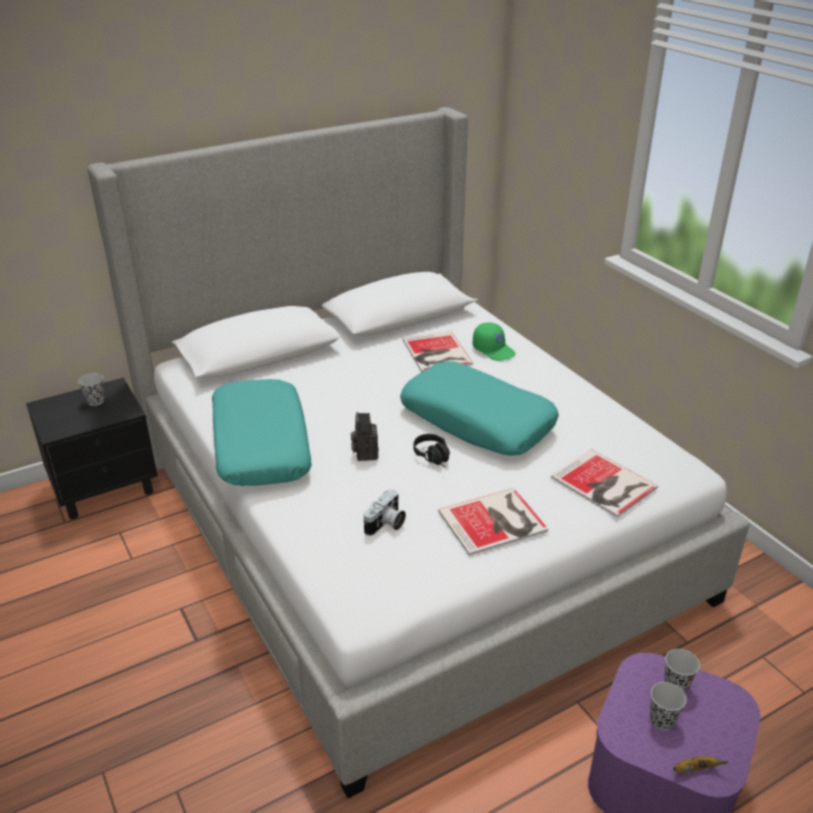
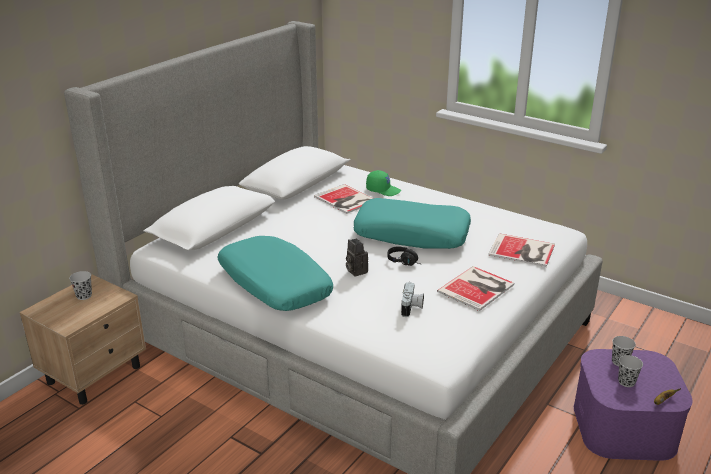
camera: 25 degrees left, 5 degrees down
black nightstand [26,378,158,519] -> beige nightstand [20,275,146,405]

